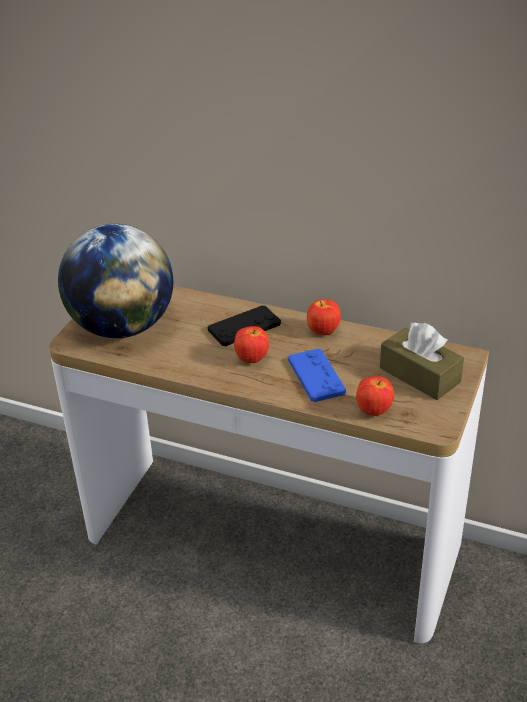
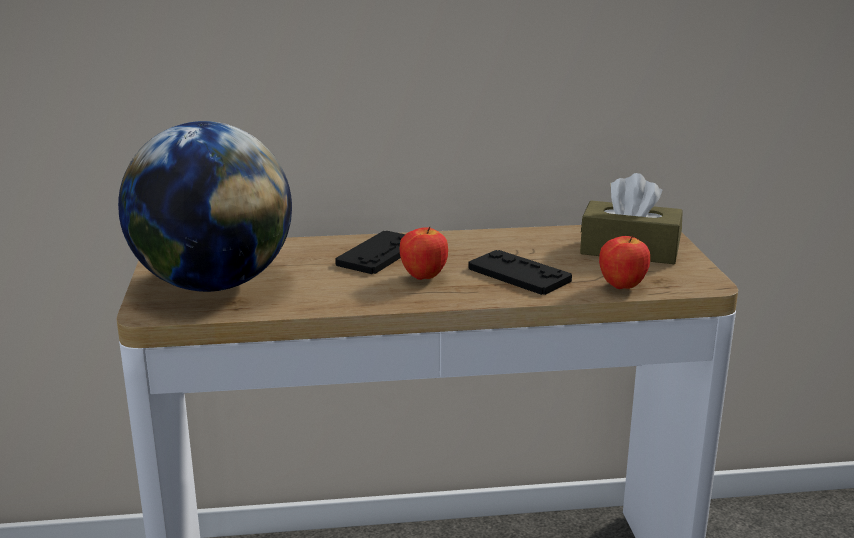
camera: 30 degrees left, 15 degrees down
blue game controller [288,348,346,402] -> black game controller [469,250,572,295]
apple [307,299,341,335] -> none

